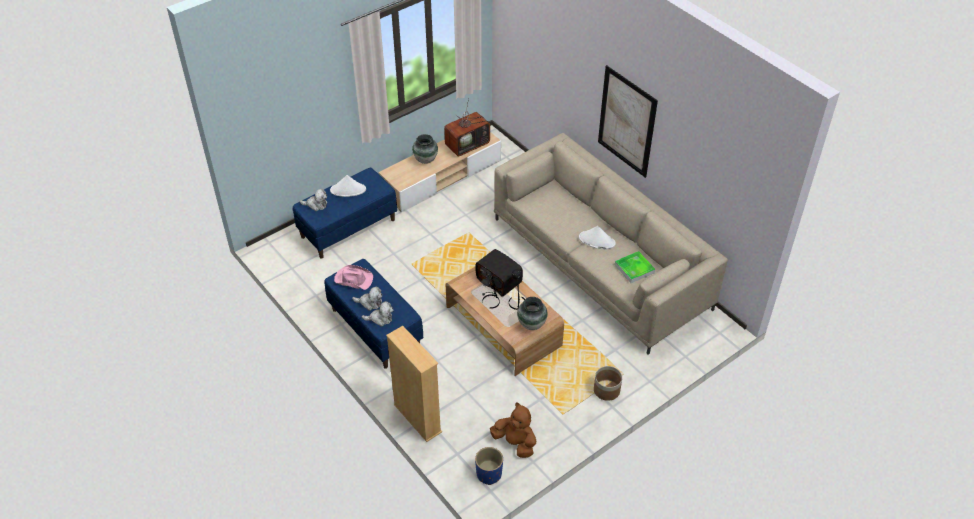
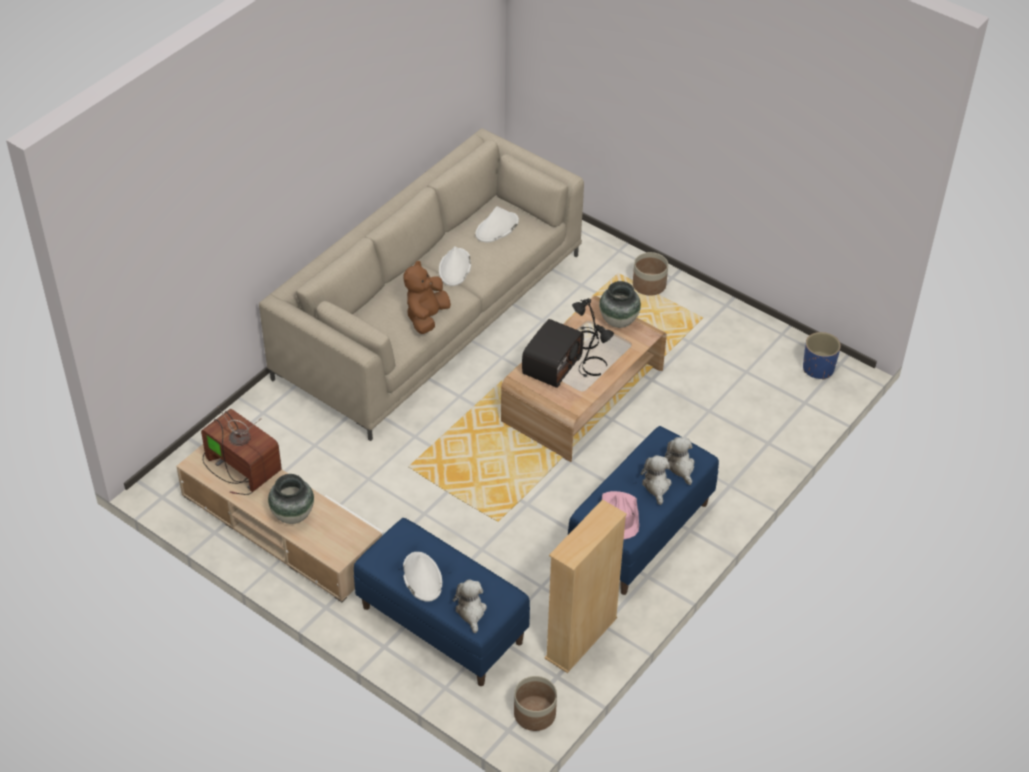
camera: 105 degrees left, 0 degrees up
beige bookcase [386,326,442,442] -> beige bookcase moved to [544,499,627,673]
brown plush toy [490,402,536,458] -> brown plush toy moved to [403,261,451,334]
picture [598,65,658,178] -> none
tray [615,251,655,283] -> white hat [475,206,519,242]
none -> planter [514,676,557,731]

